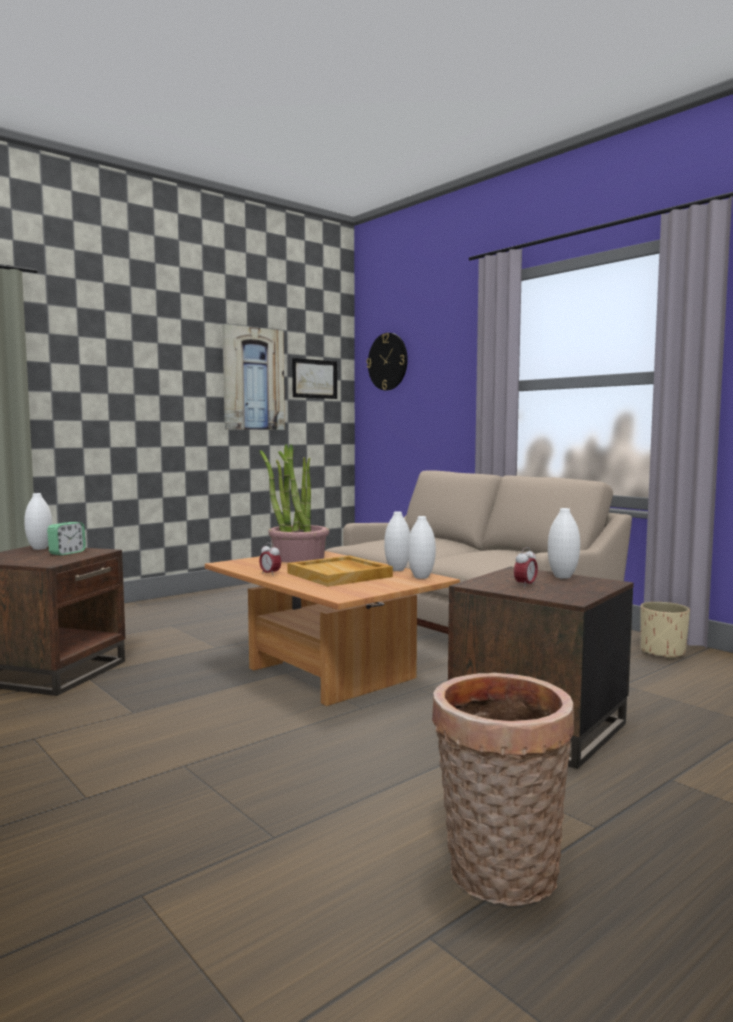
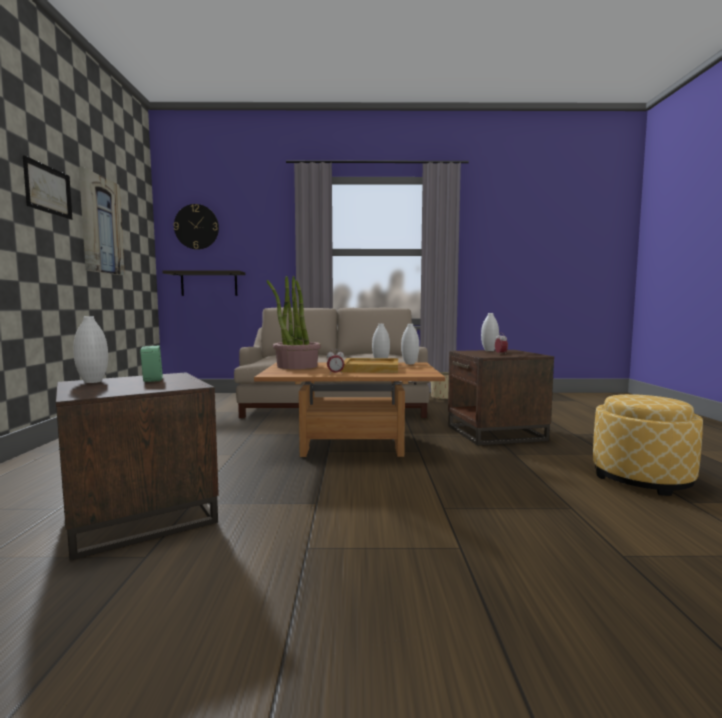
camera: 50 degrees left, 0 degrees up
picture [292,358,337,399] -> picture moved to [23,155,73,220]
basket [432,673,574,906] -> ottoman [593,394,703,496]
none -> shelf [163,270,245,296]

